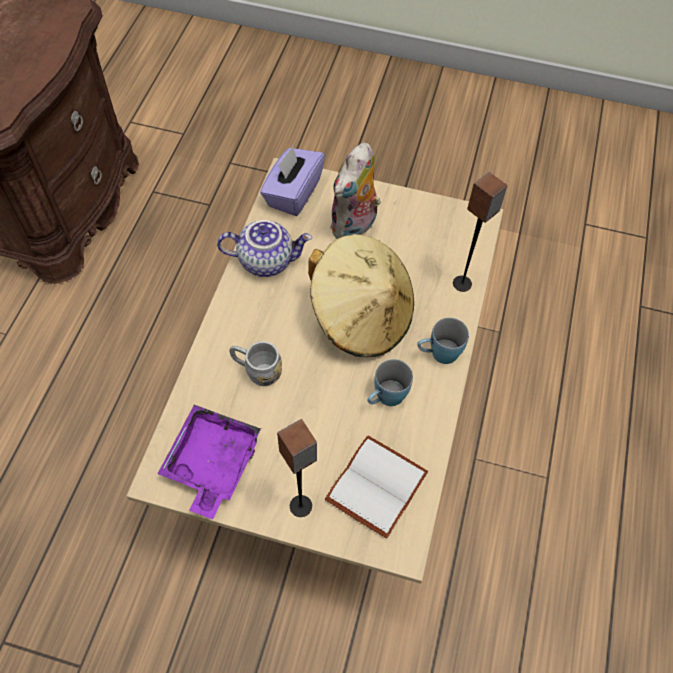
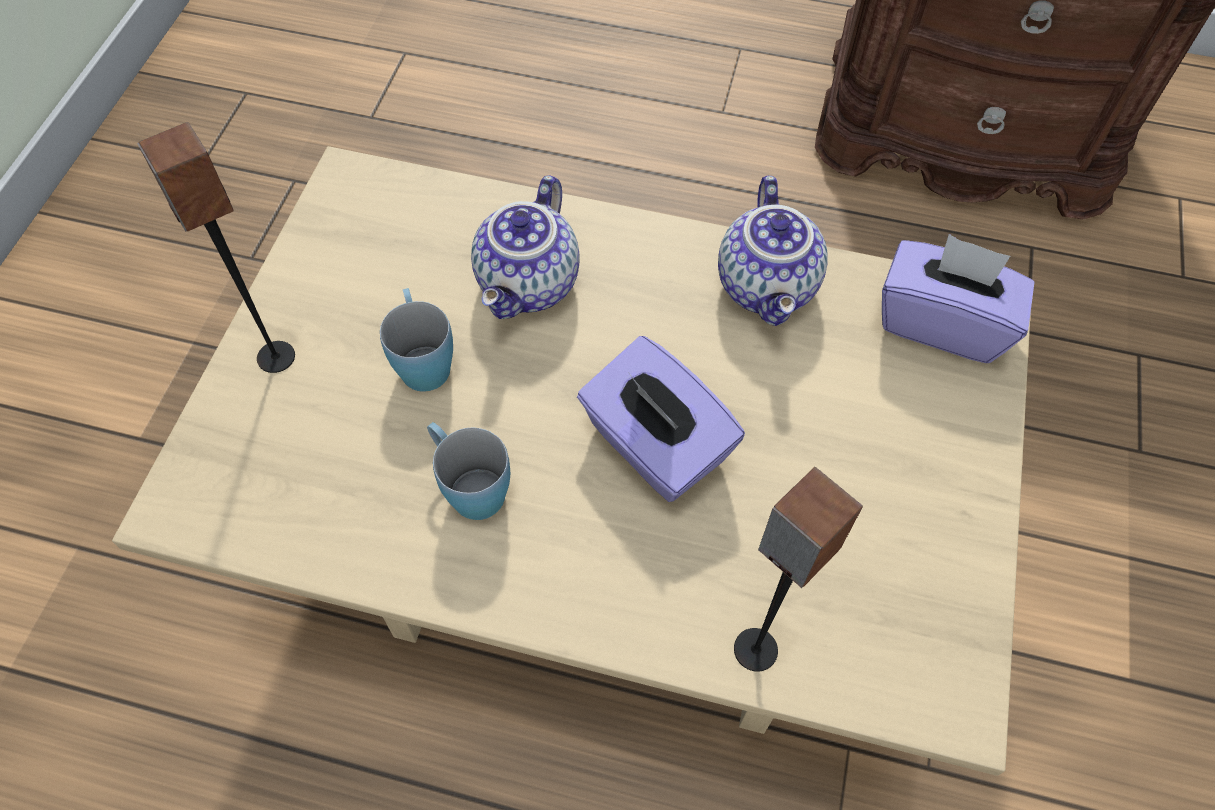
camera: 90 degrees right, 0 degrees up
purple tray [158,405,262,519] -> none
grey mug [229,341,282,386] -> teapot [471,175,579,319]
beige hat [308,234,414,357] -> purple tissue box [577,336,745,502]
white book [325,435,428,539] -> none
plush toy [330,143,381,239] -> none
blue mug [417,317,469,364] -> blue mug moved to [380,288,453,392]

